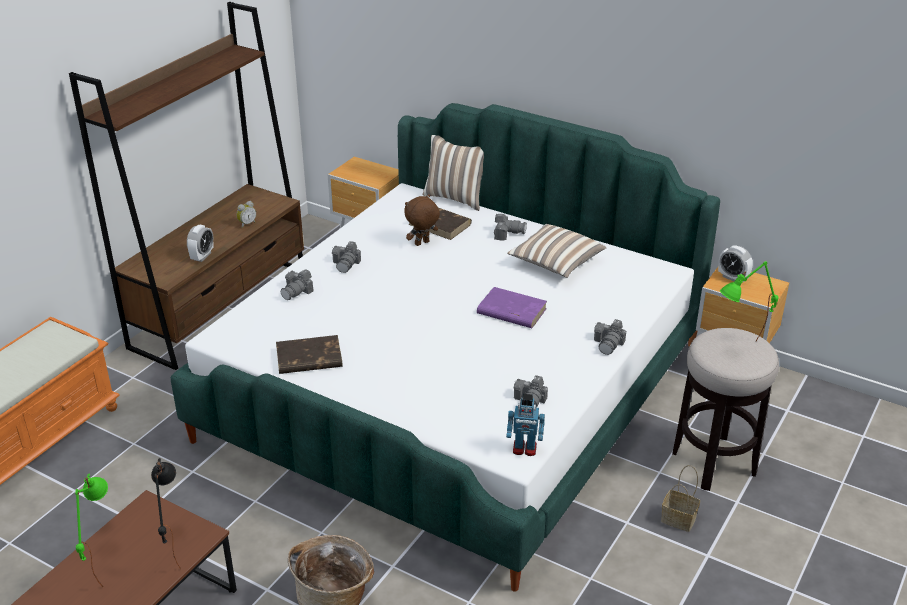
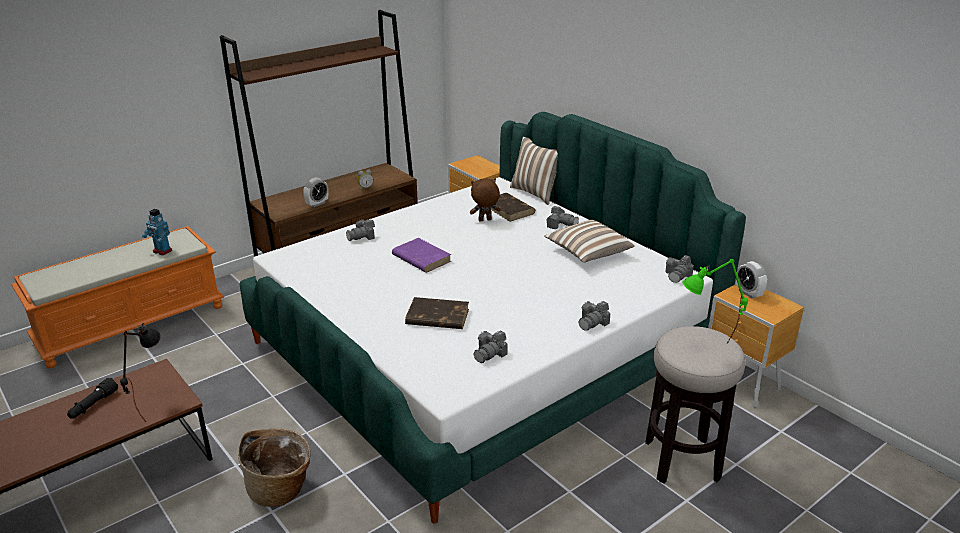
camera: 20 degrees right, 5 degrees down
green table lamp [75,474,108,587] -> black flashlight [67,378,118,419]
brown book [276,335,343,374] -> brown book moved to [405,297,469,329]
camera [332,241,361,273] -> camera moved to [665,255,694,283]
purple book [477,287,547,328] -> purple book moved to [392,238,451,273]
toy robot [506,394,545,456] -> toy robot moved to [142,209,172,255]
basket [661,465,700,532] -> none

